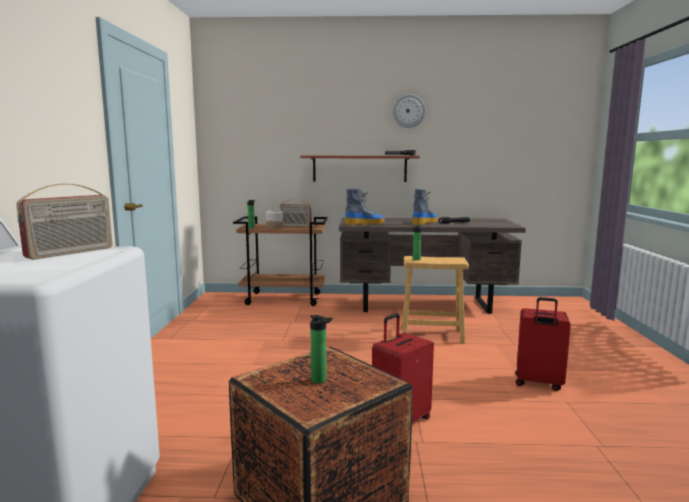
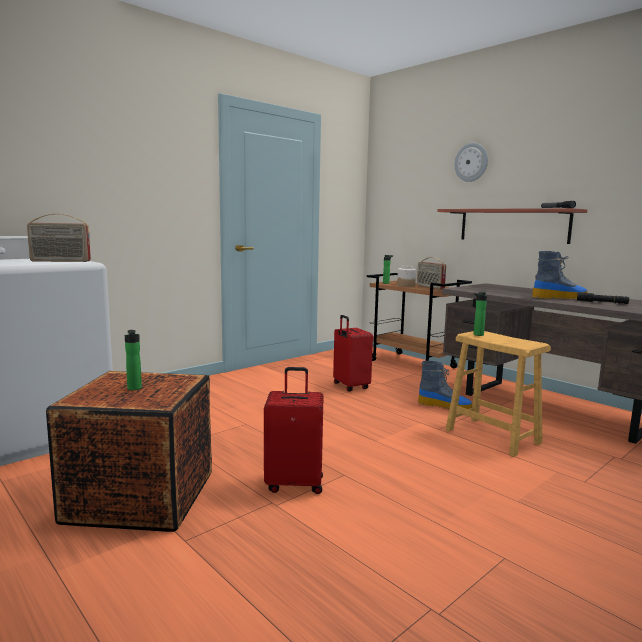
camera: 45 degrees right, 0 degrees up
boot [345,189,384,225] -> boot moved to [418,361,472,409]
wall clock [393,94,426,128] -> wall clock moved to [455,143,488,182]
red suitcase [515,297,571,391] -> red suitcase moved to [333,315,373,391]

